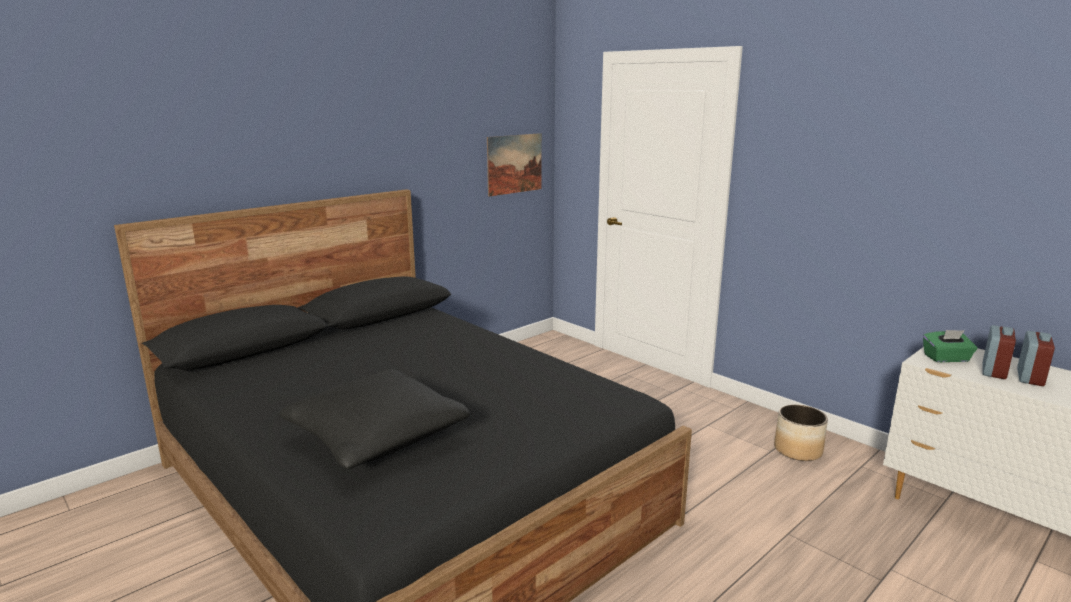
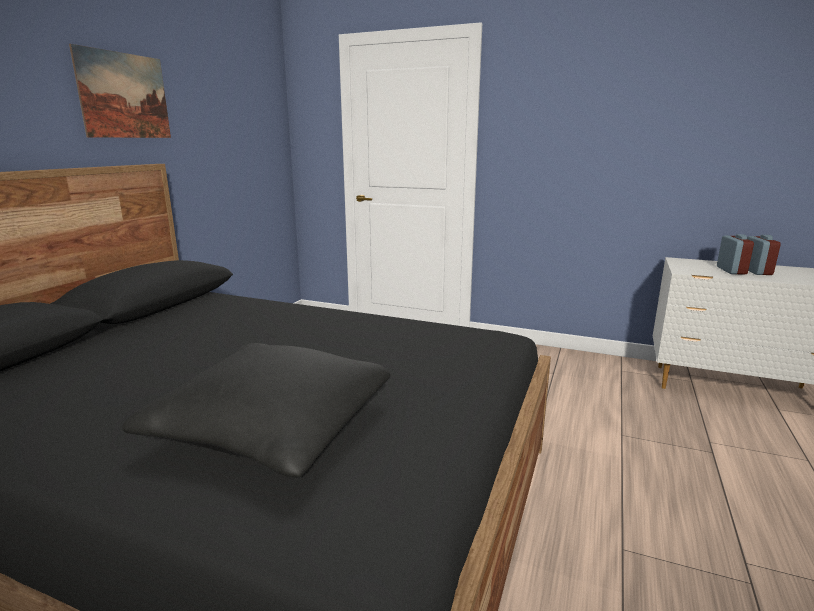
camera: 25 degrees left, 0 degrees up
picture [487,133,542,197] -> picture moved to [69,44,171,138]
planter [774,404,828,461] -> none
green tissue box [923,330,977,362] -> none

